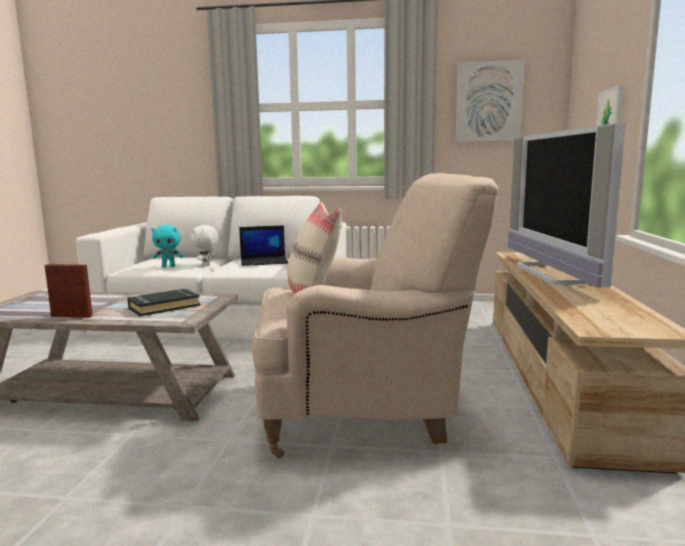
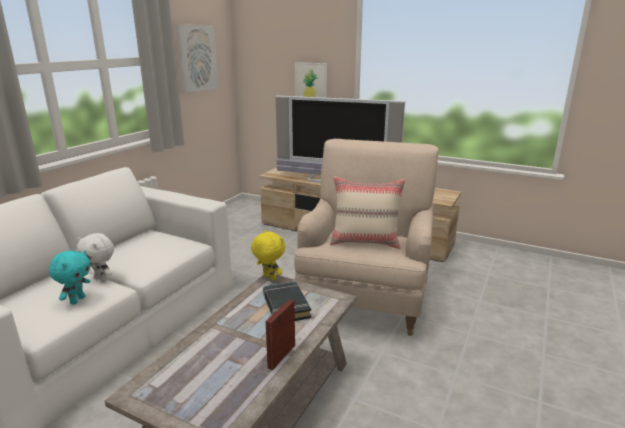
camera: 70 degrees left, 10 degrees up
laptop [239,225,288,266] -> none
none -> yellow plush toy [251,230,285,281]

